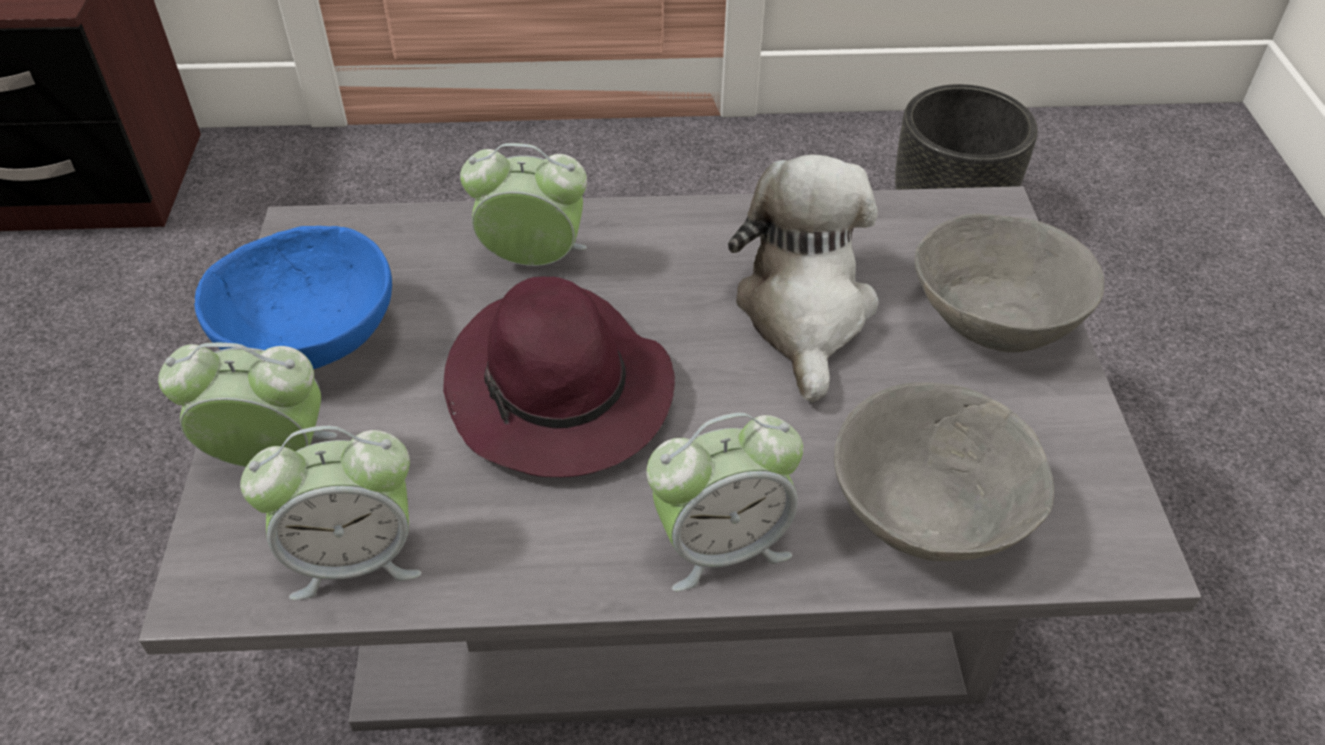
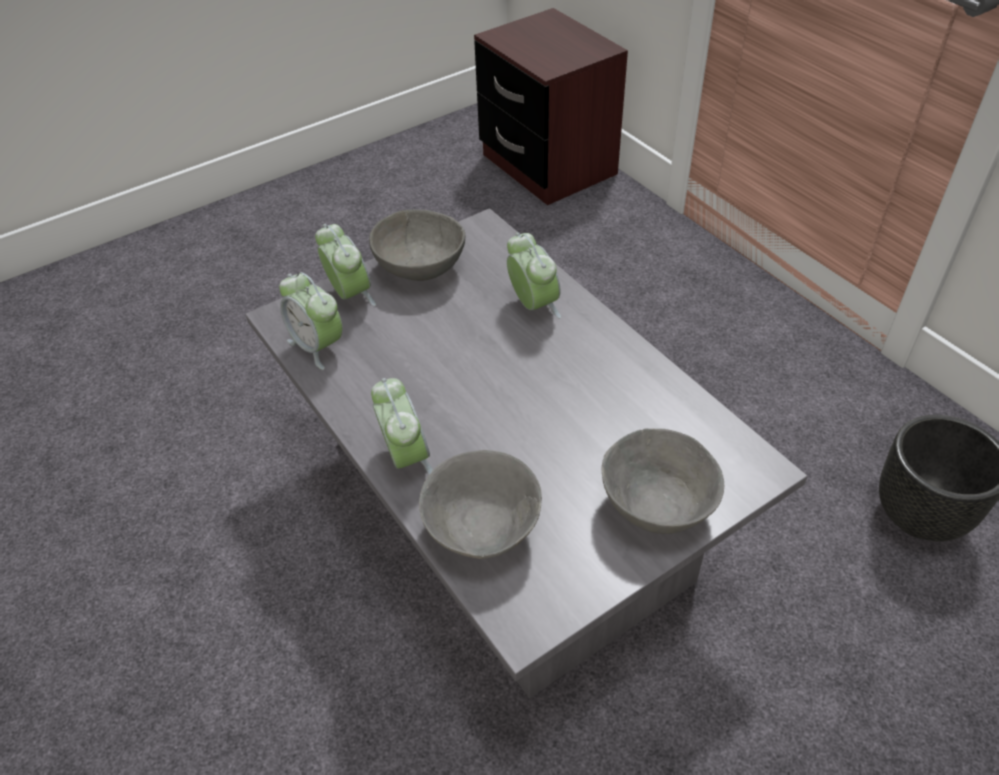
camera: 60 degrees right, 0 degrees up
blue bowl [194,226,392,369] -> grey bowl [369,209,465,281]
purple hat [443,277,675,477] -> none
alarm clock [646,413,803,591] -> alarm clock turned 150 degrees counterclockwise [371,378,433,475]
plush toy [728,155,879,403] -> none

